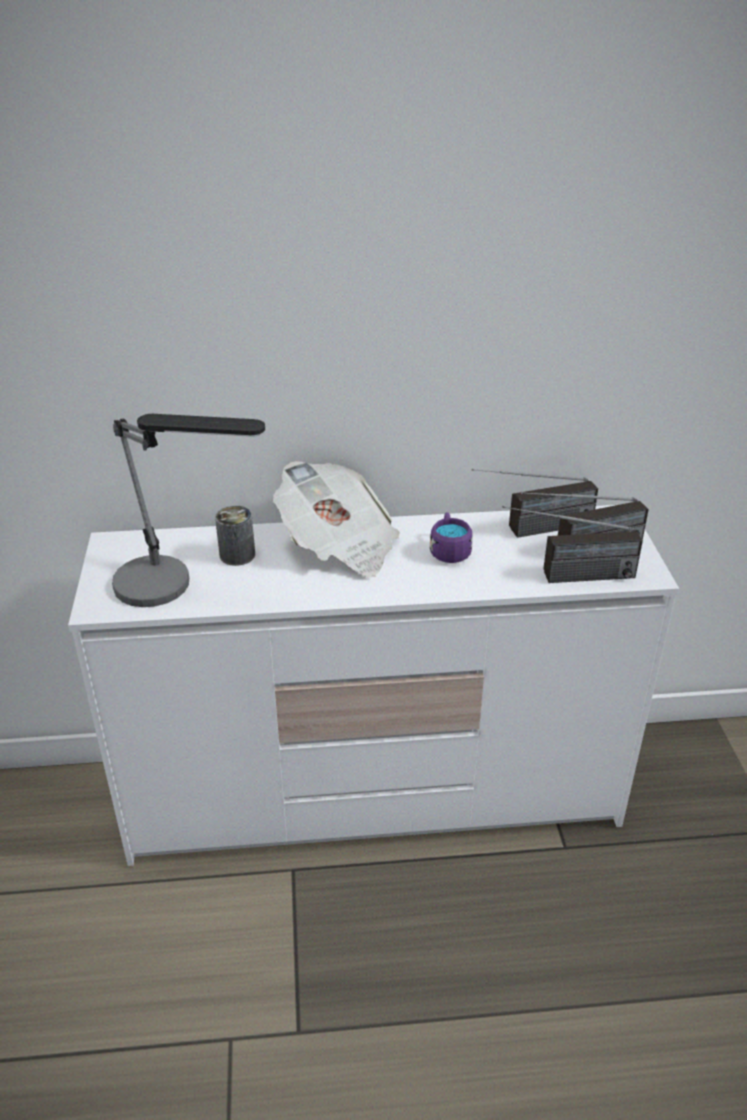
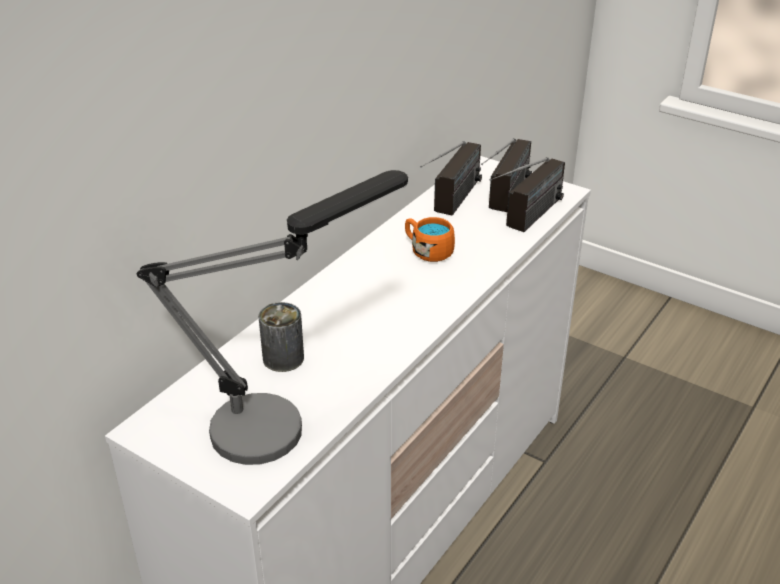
camera: 50 degrees left, 0 degrees up
newspaper [273,461,400,577] -> none
purple mug [430,512,473,563] -> orange mug [405,217,455,262]

